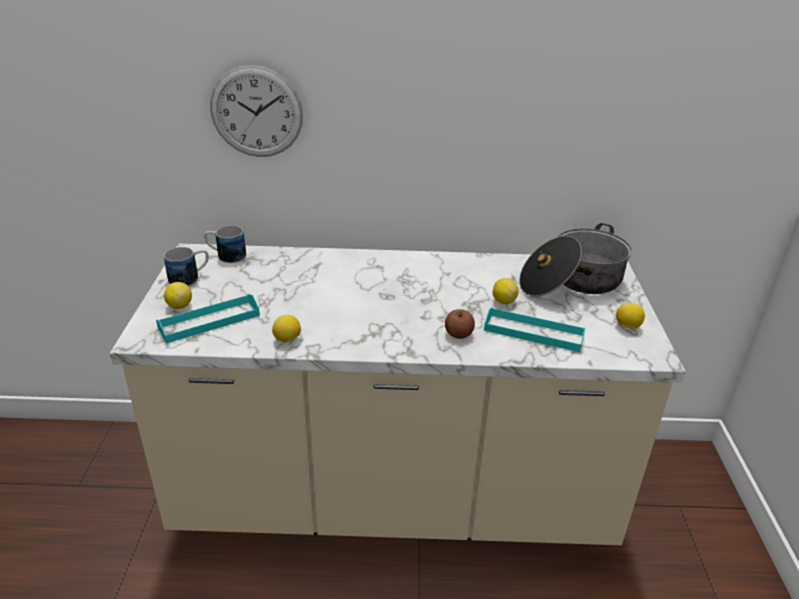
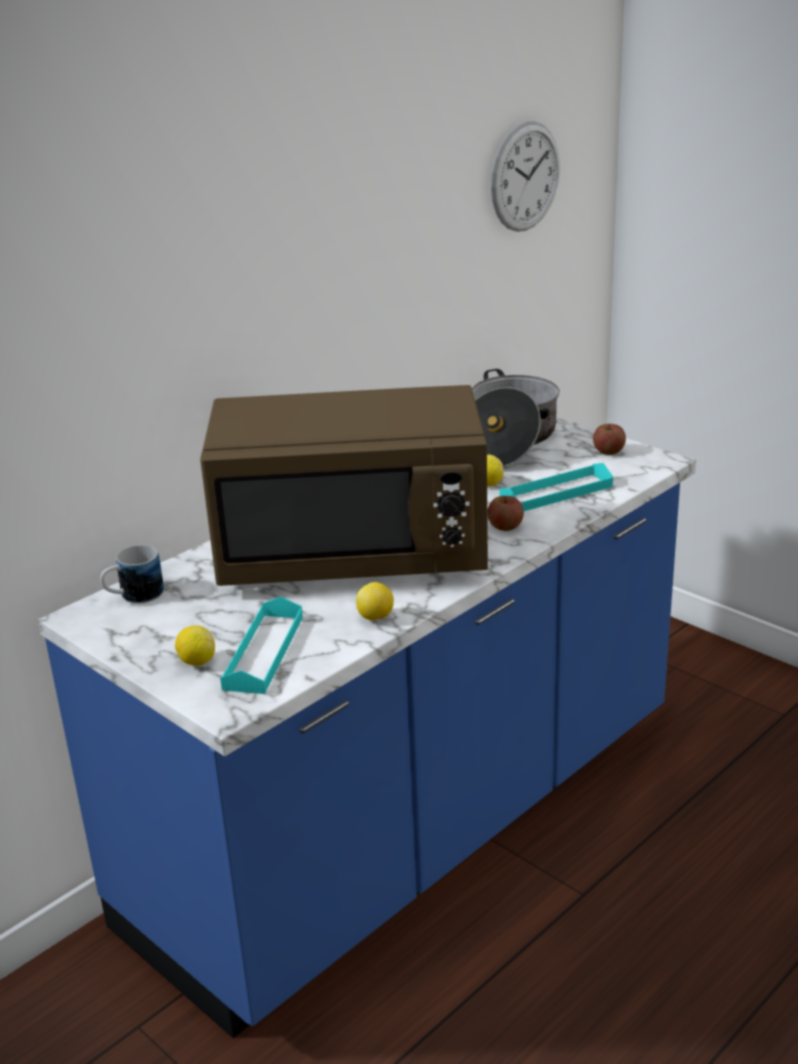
camera: 45 degrees left, 5 degrees down
beige counter [110,243,686,545] -> blue counter [38,417,696,1038]
mug [164,247,209,286] -> none
wall clock [210,65,303,157] -> wall clock moved to [491,121,560,232]
lemon [616,303,645,329] -> apple [593,424,626,455]
none -> brown microwave [200,385,488,586]

